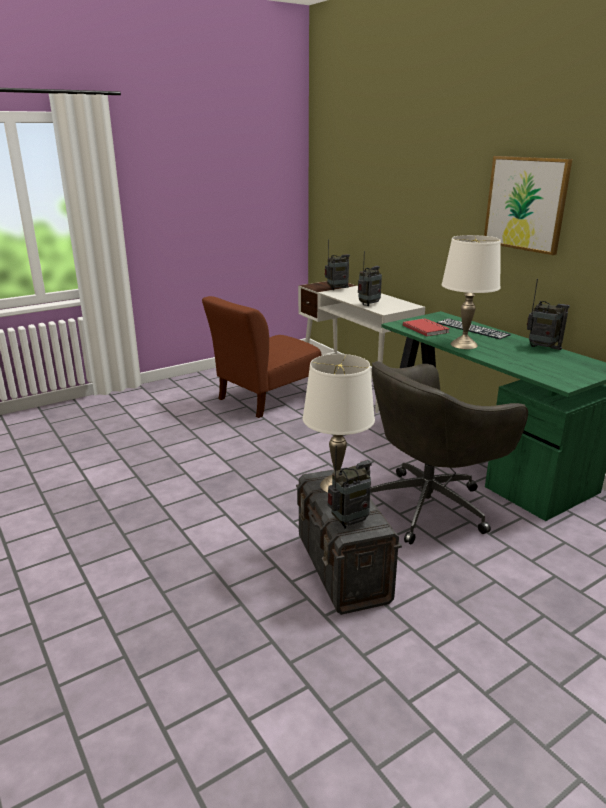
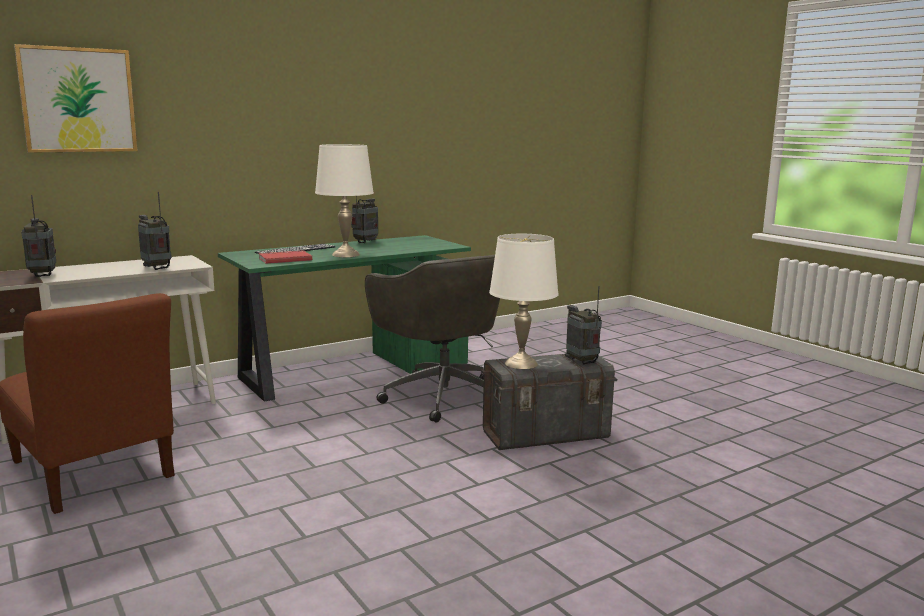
camera: 90 degrees left, 10 degrees down
picture [484,156,572,255] -> picture moved to [14,44,138,153]

